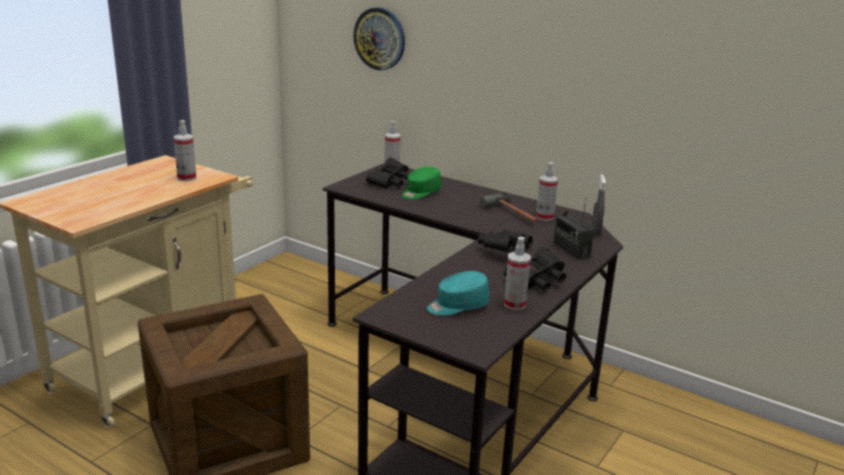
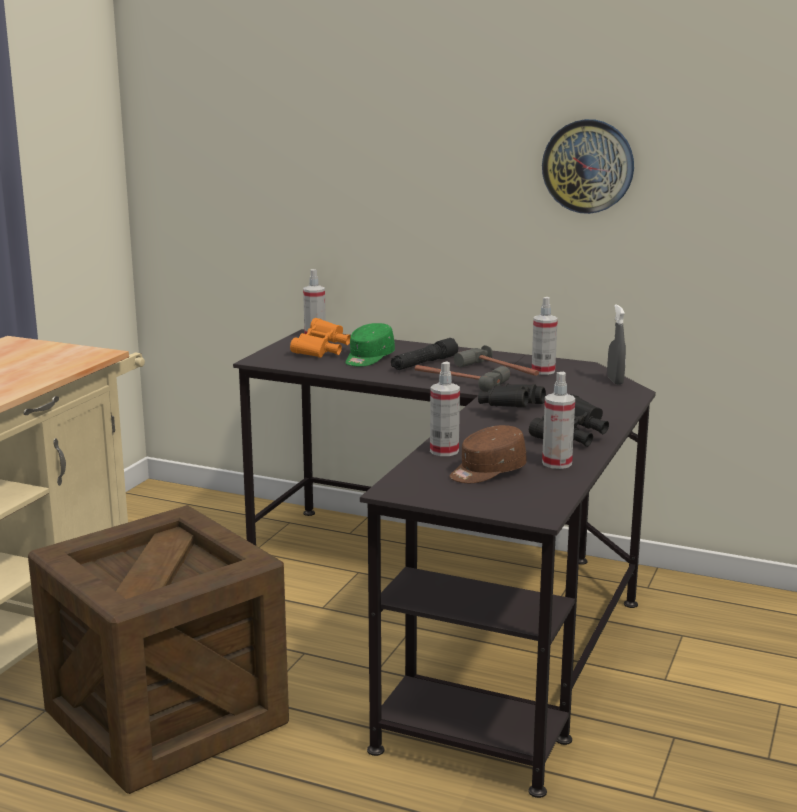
camera: 10 degrees left, 5 degrees down
spray bottle [174,120,196,181] -> spray bottle moved to [430,362,460,456]
wall clock [353,7,405,70] -> wall clock moved to [542,119,634,214]
black binoculars [366,158,410,189] -> orange binoculars [290,318,350,358]
turquoise cap [427,271,489,316] -> brown cap [450,425,526,483]
radio [554,198,594,260] -> none
none -> black flashlight [391,338,458,370]
none -> hammer [415,365,510,392]

